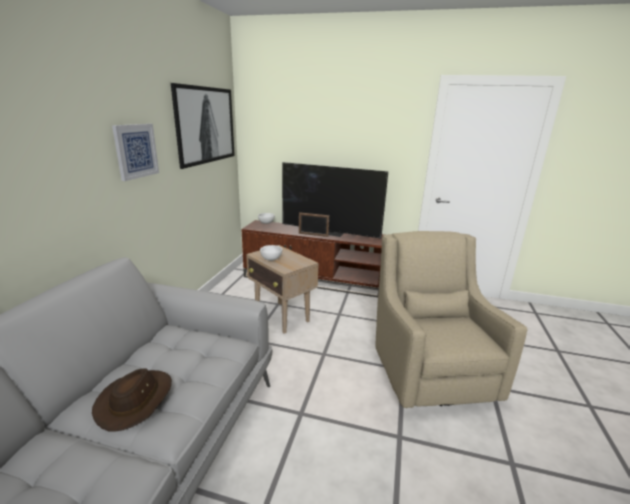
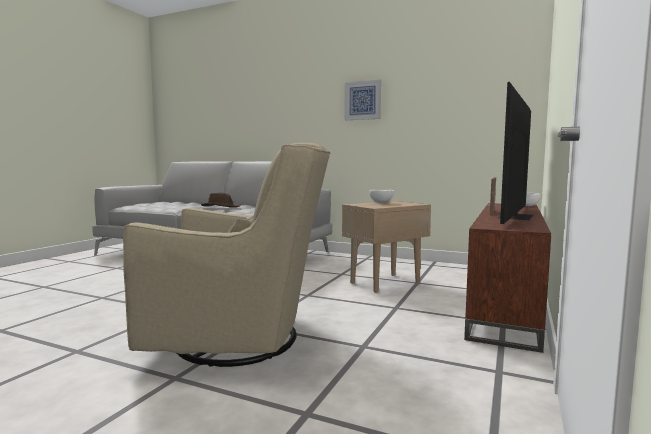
camera: 100 degrees right, 15 degrees down
picture [171,83,235,169] -> none

